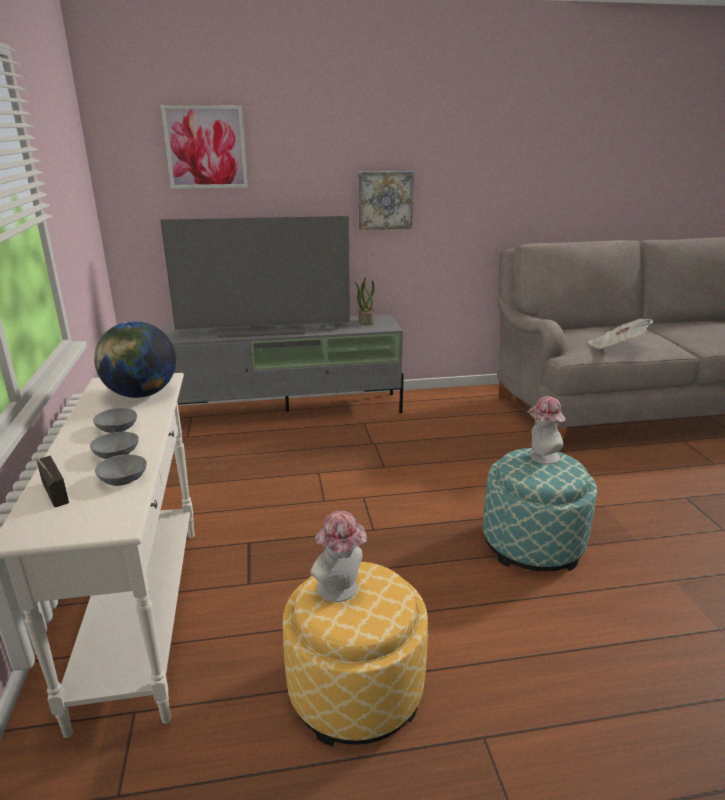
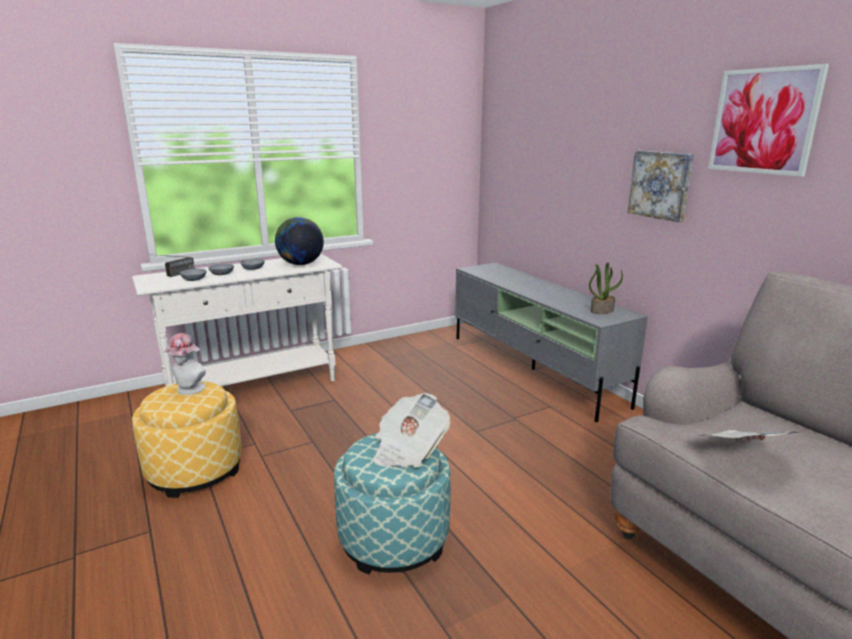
camera: 70 degrees right, 5 degrees down
television [160,216,350,338] -> none
picture [161,105,248,189] -> picture moved to [708,64,829,177]
hat [527,396,566,464] -> newspaper [373,393,450,468]

